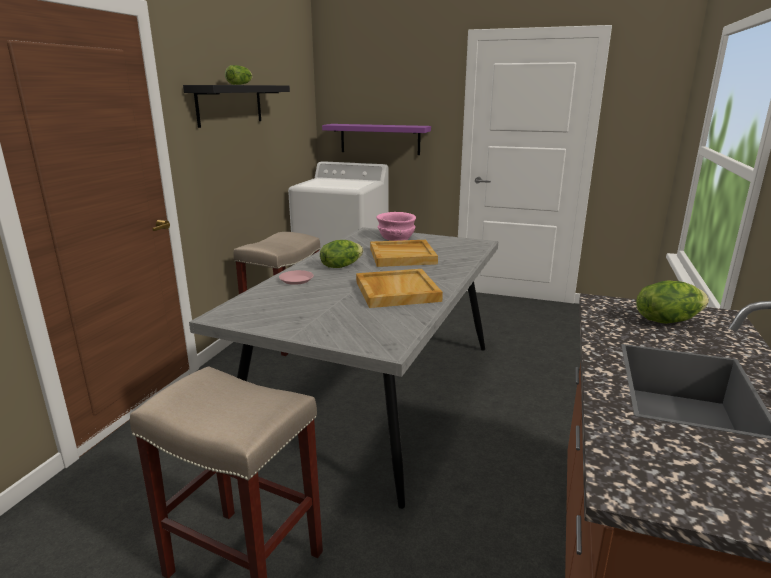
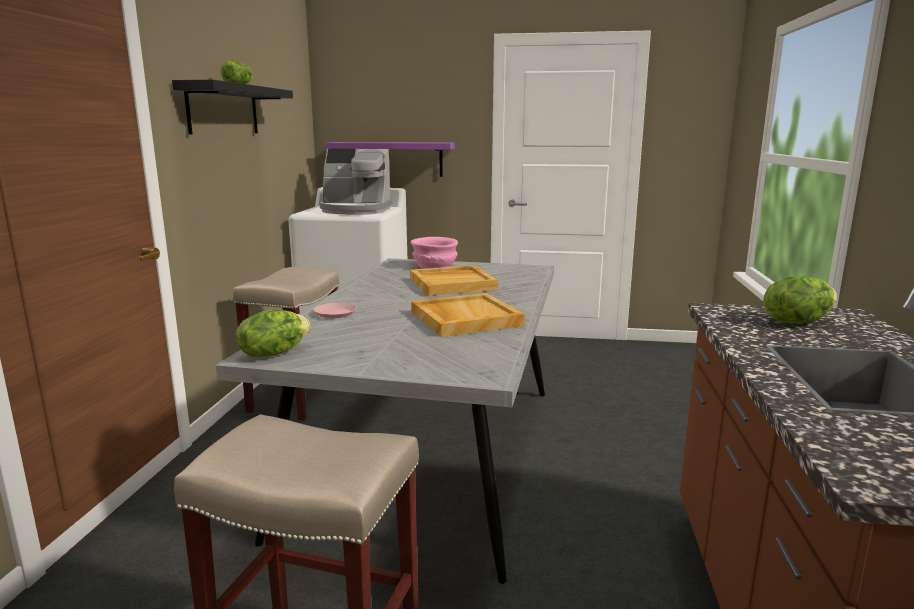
camera: 10 degrees left, 5 degrees down
lettuce [320,240,363,268] -> lettuce moved to [236,310,310,357]
none -> coffee machine [319,149,392,215]

